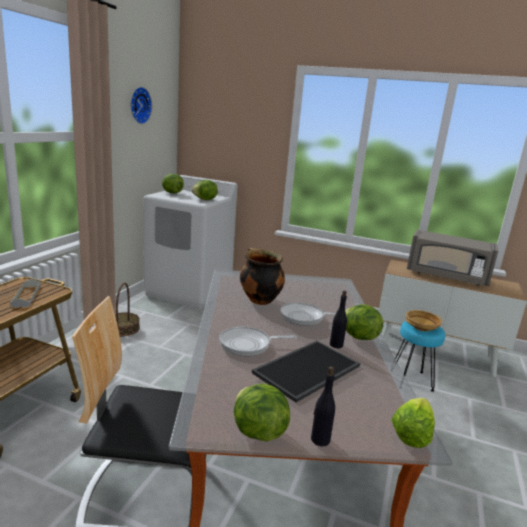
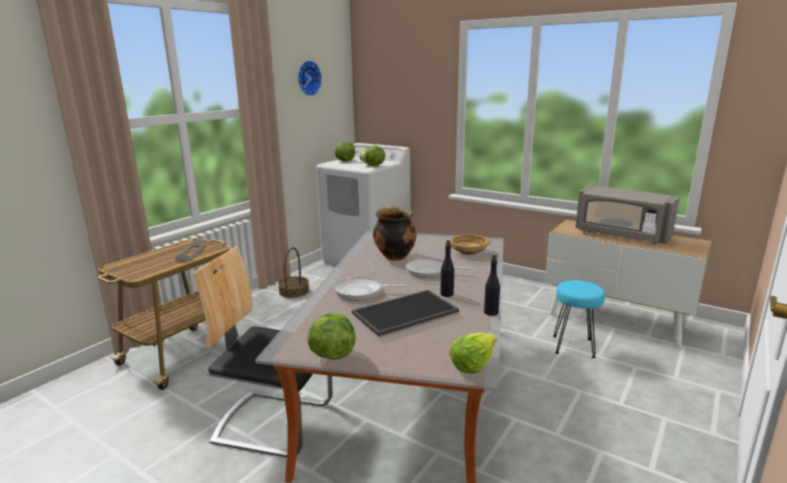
camera: 15 degrees right, 0 degrees up
black bottle [311,366,335,446] -> black bottle moved to [484,254,500,316]
lettuce [345,304,383,340] -> none
beige bowl [406,310,442,331] -> beige bowl moved to [450,235,491,255]

